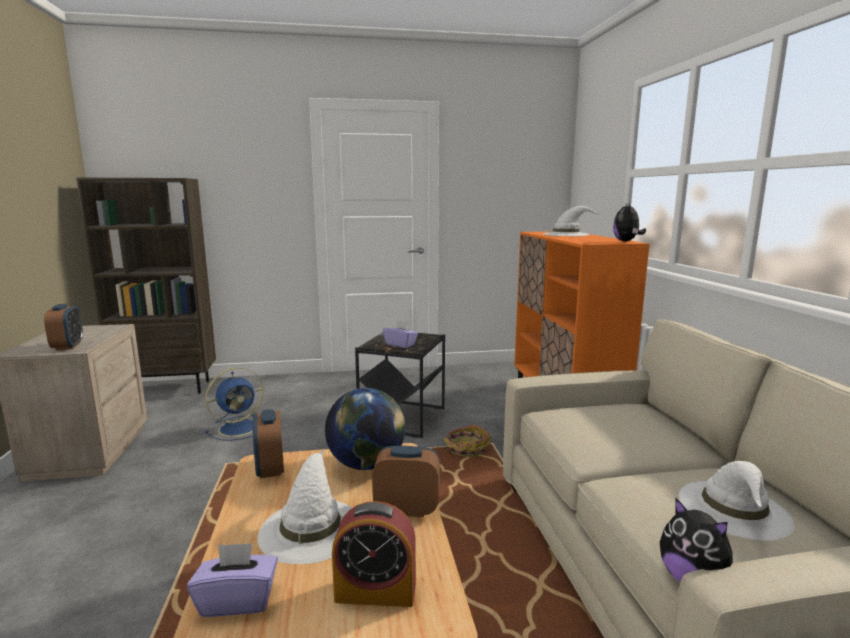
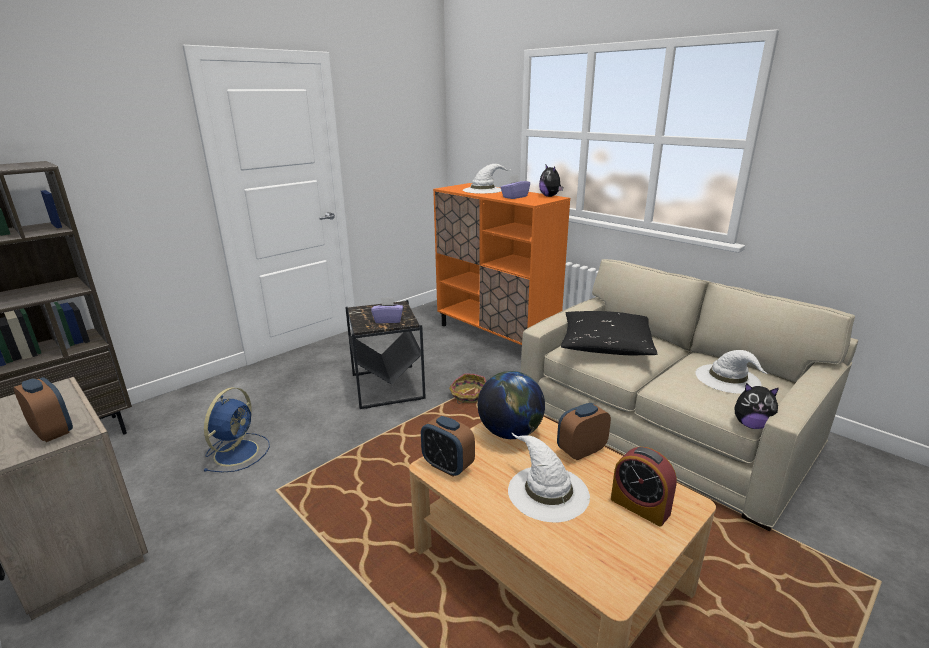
camera: 35 degrees left, 10 degrees up
purple tissue box [187,543,278,617] -> purple tissue box moved to [500,175,530,199]
alarm clock [332,501,416,607] -> alarm clock turned 75 degrees clockwise [611,447,677,527]
none -> black pillow [561,311,657,355]

